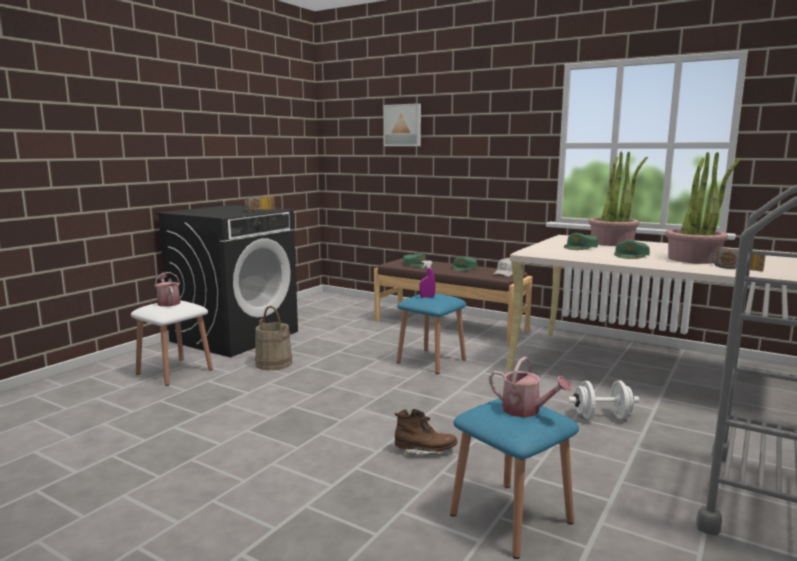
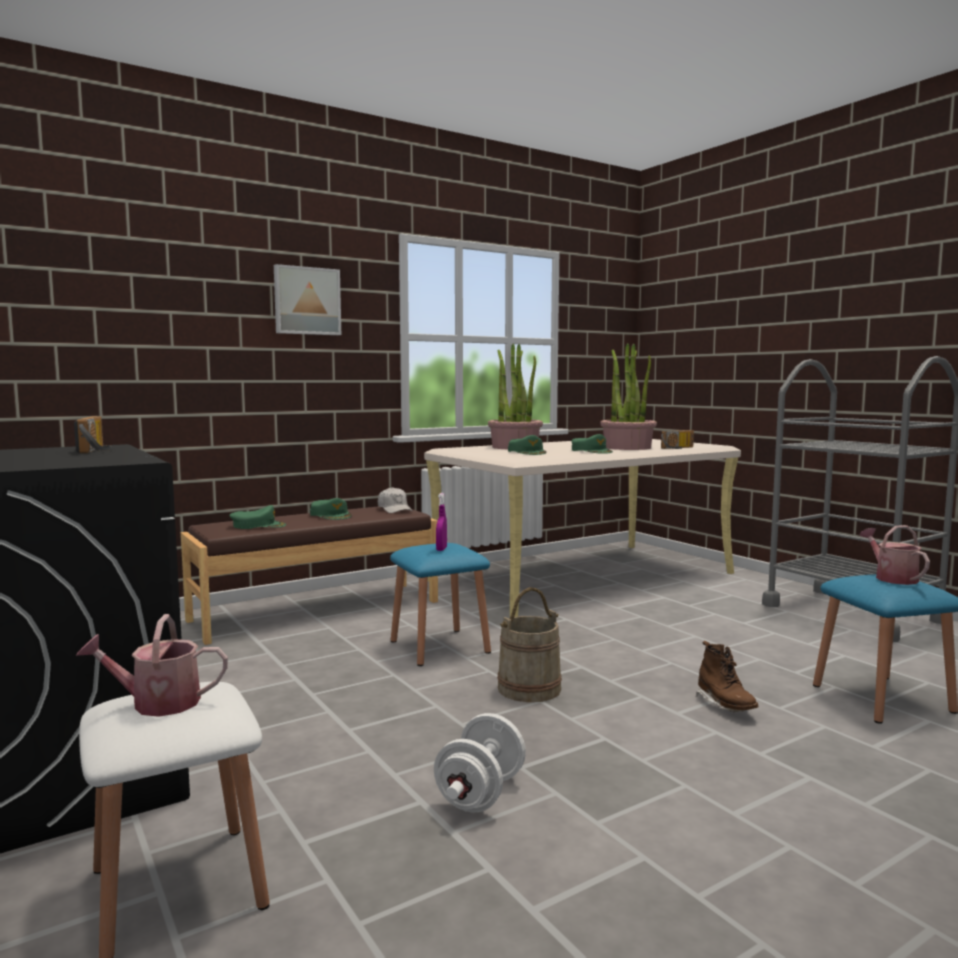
camera: 65 degrees left, 5 degrees down
beige bucket [255,306,292,370] -> beige bucket moved to [497,587,562,702]
picture [383,103,421,146] -> picture moved to [274,264,341,335]
brown boot [395,409,458,457] -> brown boot turned 135 degrees clockwise [696,641,758,712]
watering can [489,357,571,417] -> watering can turned 75 degrees counterclockwise [859,525,930,585]
white dumbbell [568,381,639,419] -> white dumbbell moved to [434,713,526,813]

